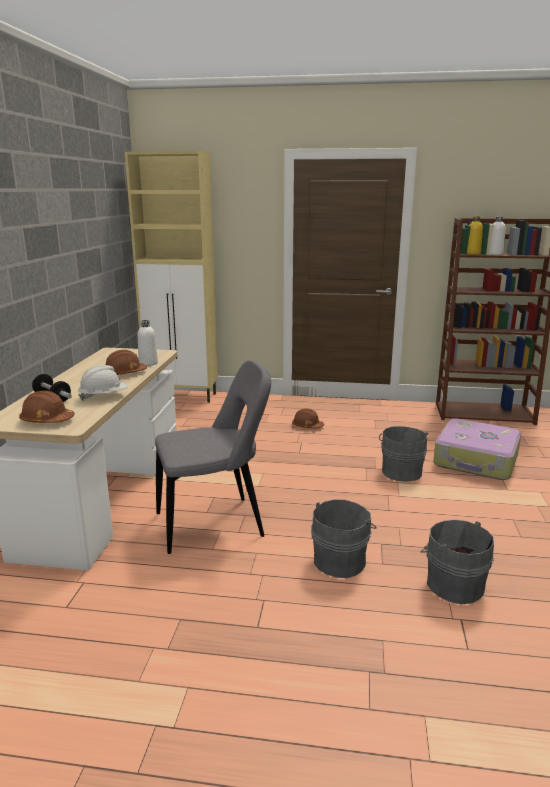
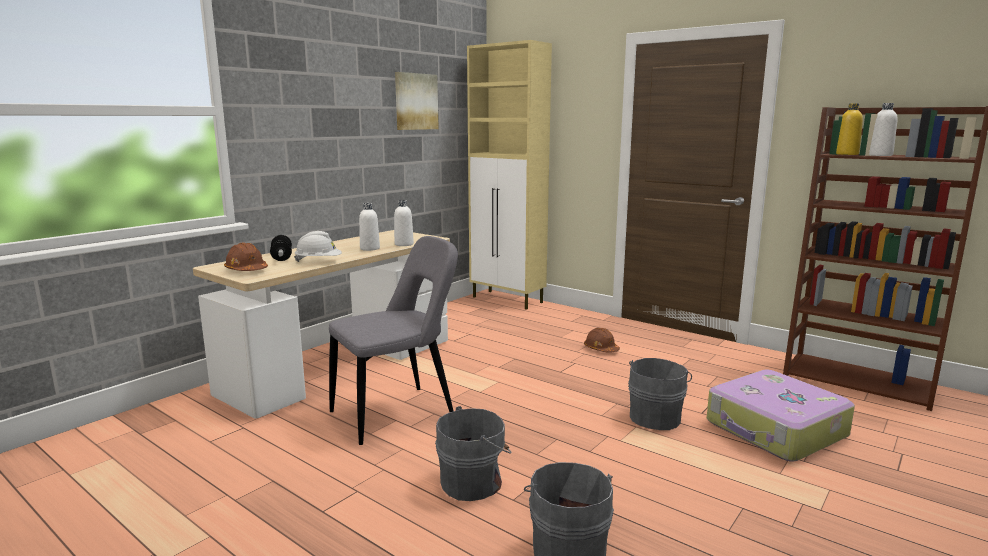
camera: 30 degrees right, 5 degrees down
brown hard hat [106,350,147,375] -> white bottle [359,203,380,251]
grey chair [155,360,271,554] -> grey chair turned 45 degrees counterclockwise [329,236,458,445]
none -> picture [395,72,439,130]

